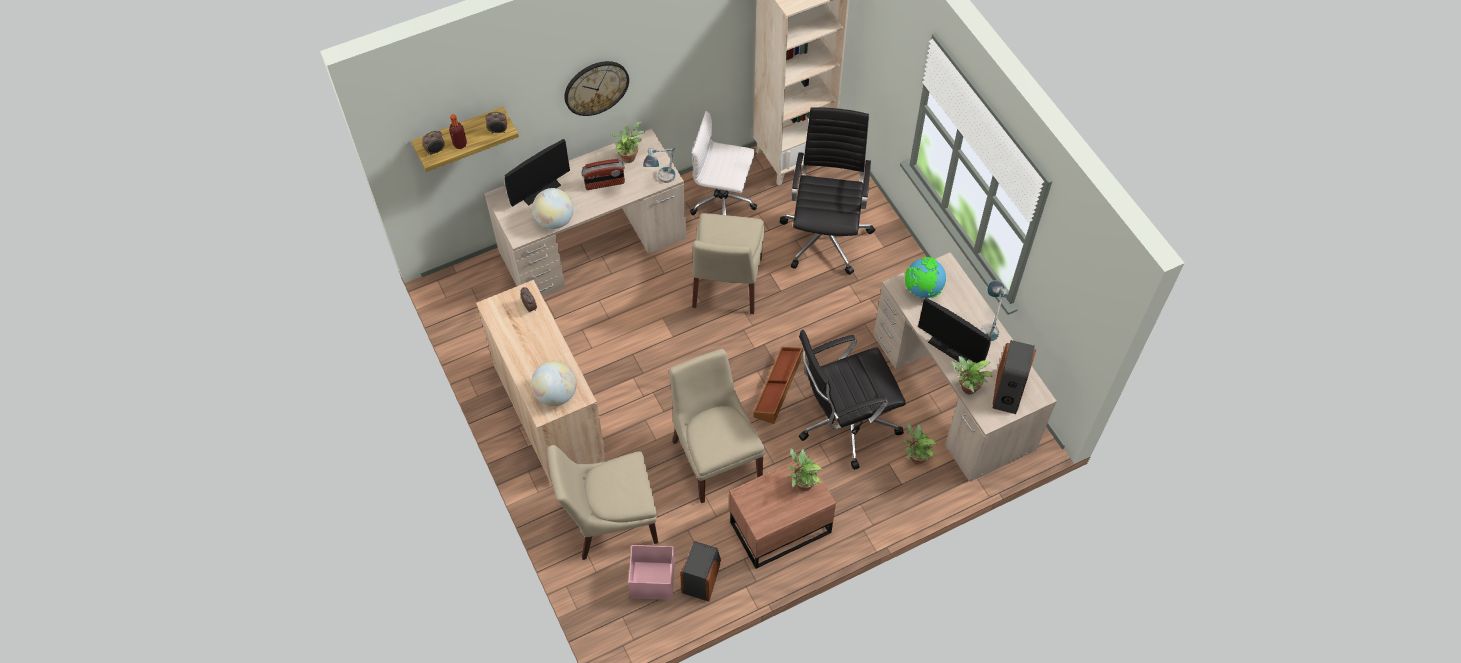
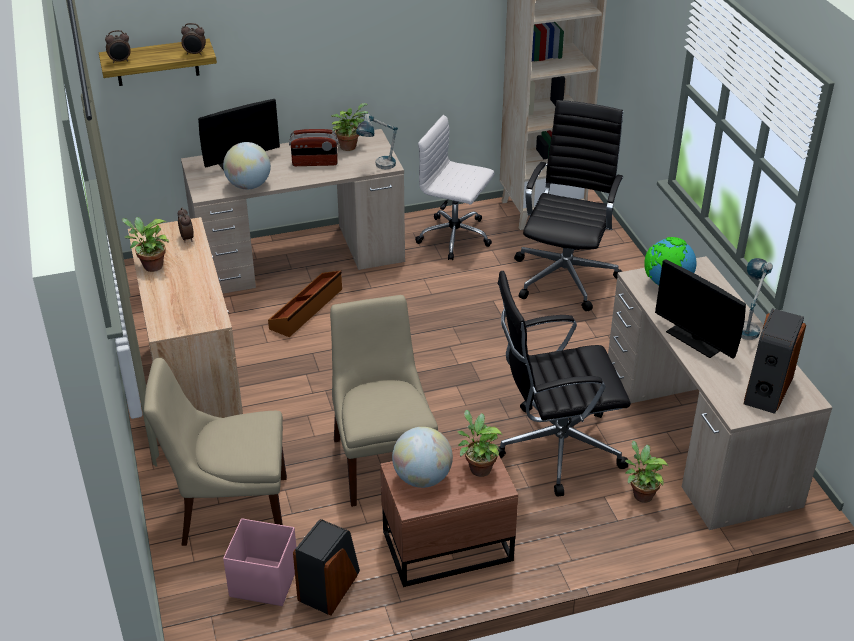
camera: 10 degrees right, 20 degrees down
bottle [449,114,467,149] -> none
globe [531,361,577,406] -> globe moved to [392,427,453,488]
wall clock [564,61,629,116] -> none
beige chair [692,213,765,314] -> none
brown storage box [753,347,803,424] -> brown storage box moved to [268,270,342,337]
potted plant [950,356,992,394] -> potted plant moved to [122,217,169,272]

